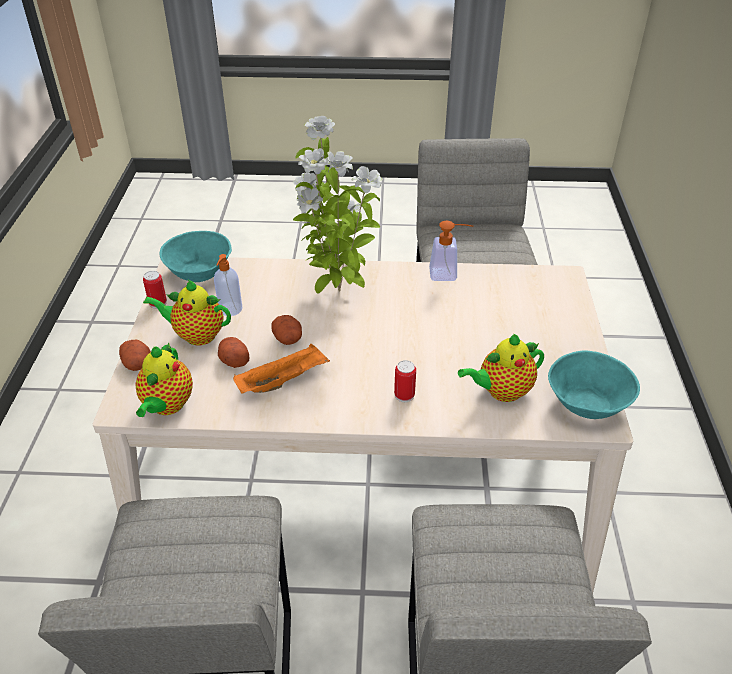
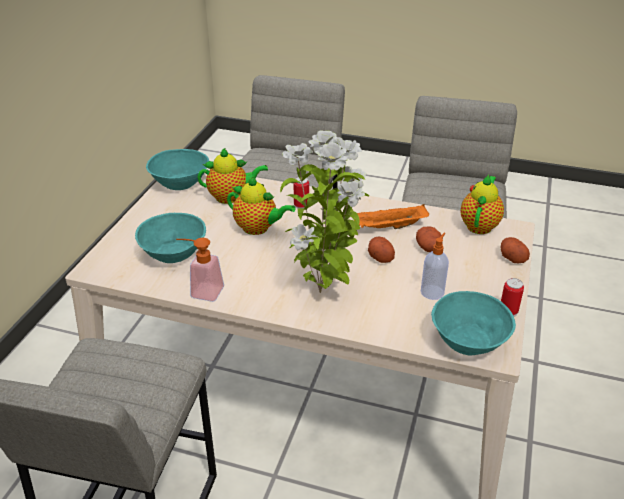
camera: 165 degrees left, 5 degrees down
teapot [143,279,231,345] -> teapot moved to [227,176,296,235]
none -> turquoise bowl [135,213,206,263]

